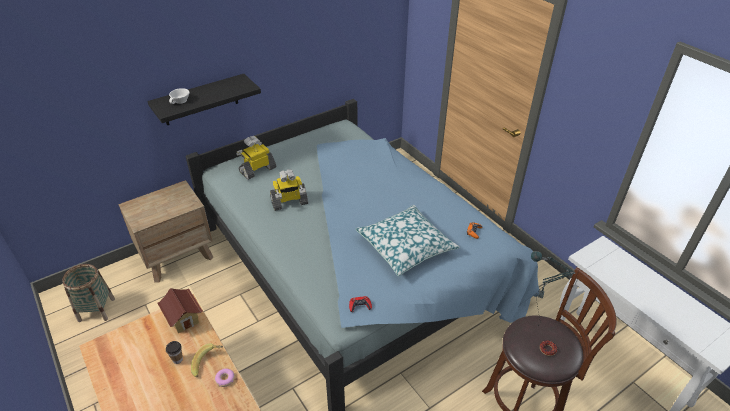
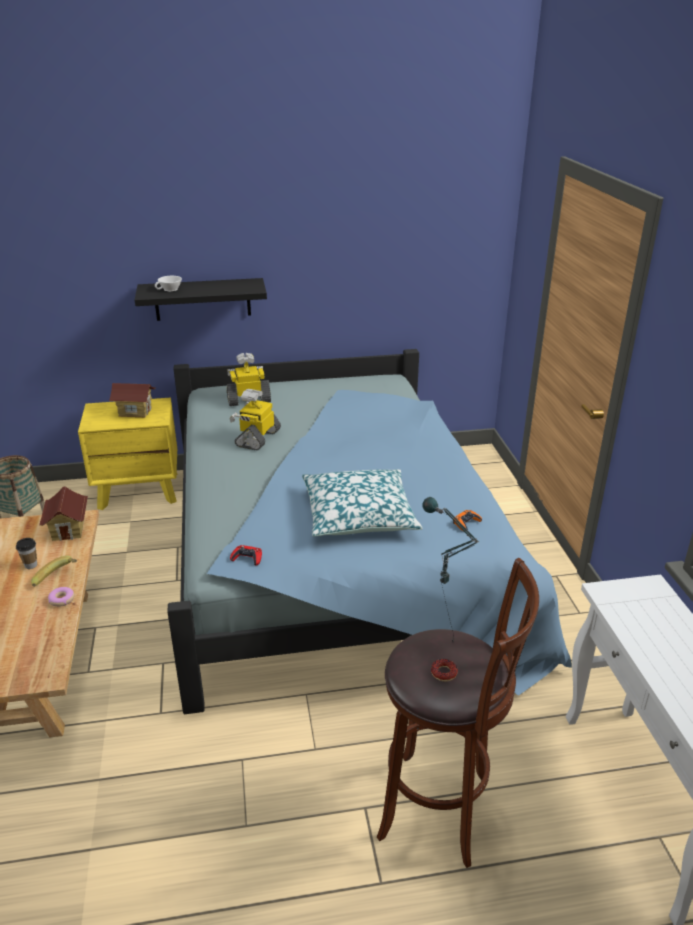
camera: 25 degrees right, 10 degrees down
brown nightstand [118,180,213,283] -> yellow nightstand [78,397,178,510]
toy robot [270,169,308,211] -> toy robot turned 105 degrees clockwise [229,389,281,450]
none -> toy house [109,383,156,417]

